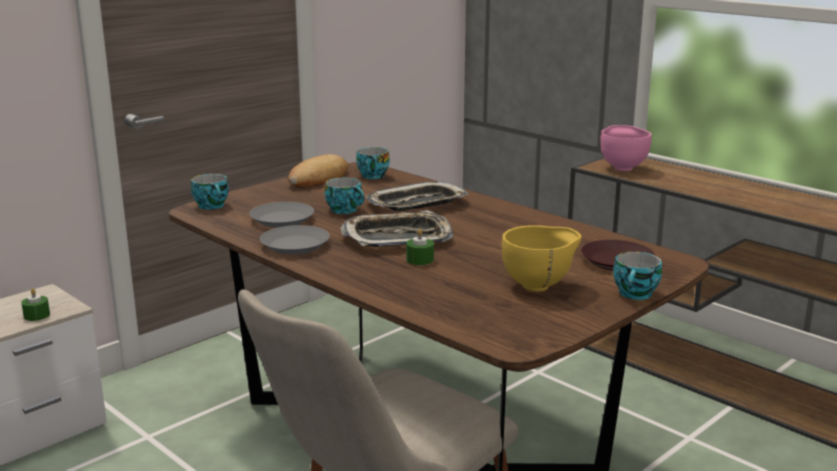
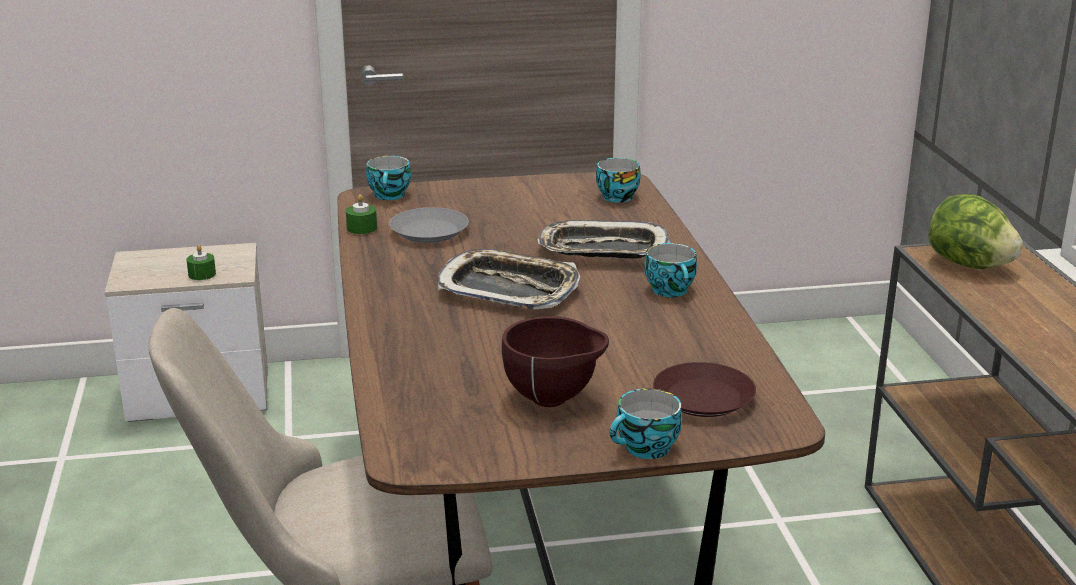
camera: 35 degrees right, 5 degrees up
grey plate [260,225,330,255] -> none
bread [288,154,348,188] -> none
cup [324,178,365,214] -> cup moved to [644,243,697,297]
green candle [406,229,434,265] -> green candle moved to [346,194,377,234]
yellow bowl [502,225,582,292] -> brown bowl [502,316,609,407]
pink bowl [600,125,652,171] -> lettuce [928,194,1023,269]

